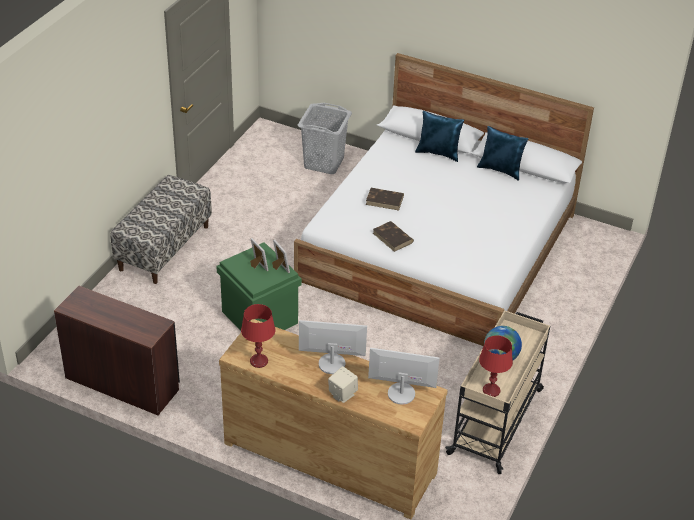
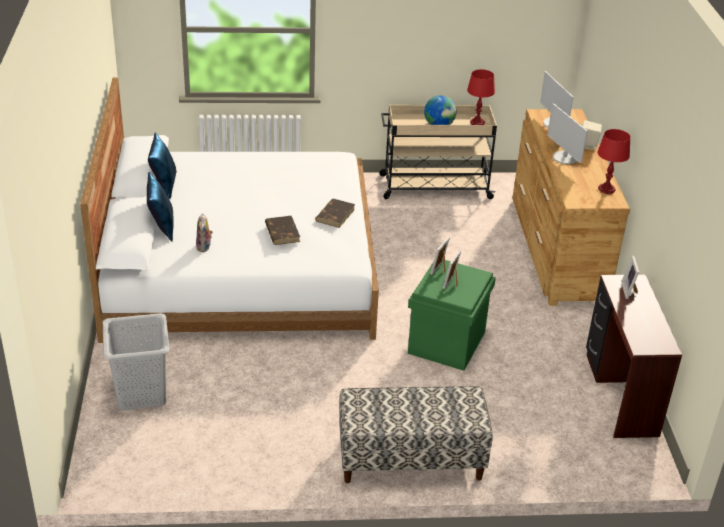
camera: 120 degrees left, 5 degrees down
none -> plush toy [196,213,213,252]
none -> picture frame [621,256,639,299]

